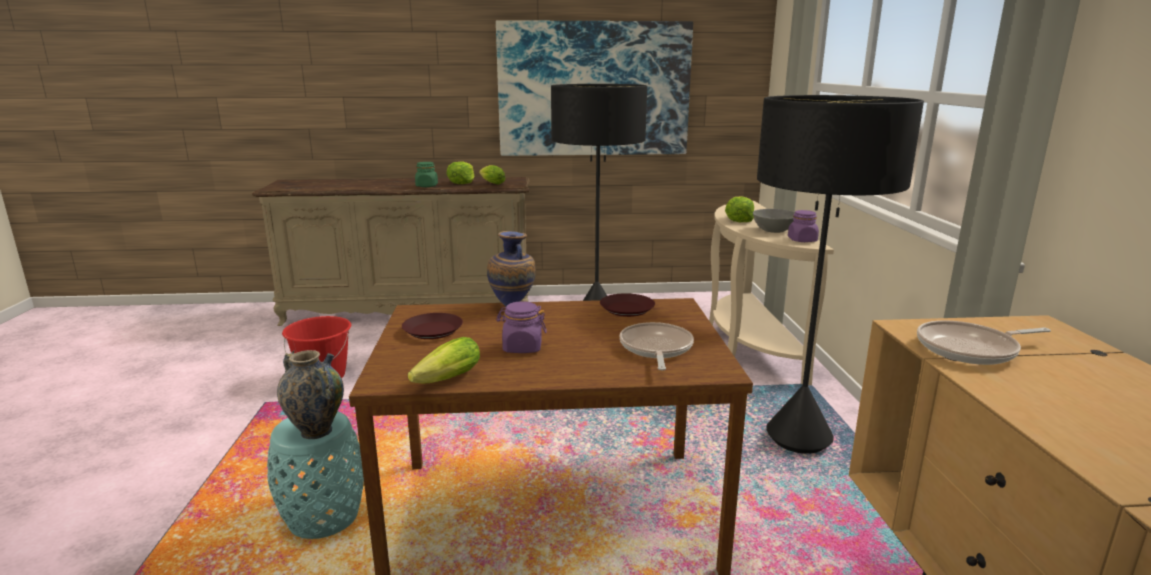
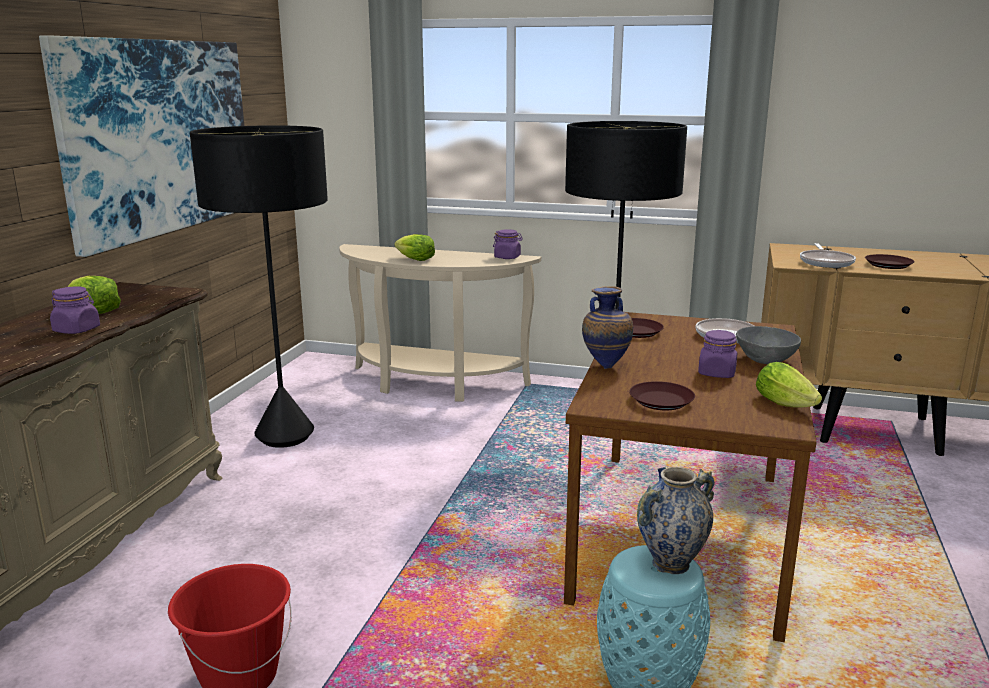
camera: 70 degrees left, 0 degrees up
green jar [415,162,438,187] -> purple jar [50,286,100,334]
lettuce [479,165,506,184] -> none
grey bowl [753,209,795,233] -> grey bowl moved to [736,326,801,364]
none -> brown plate [865,254,915,269]

